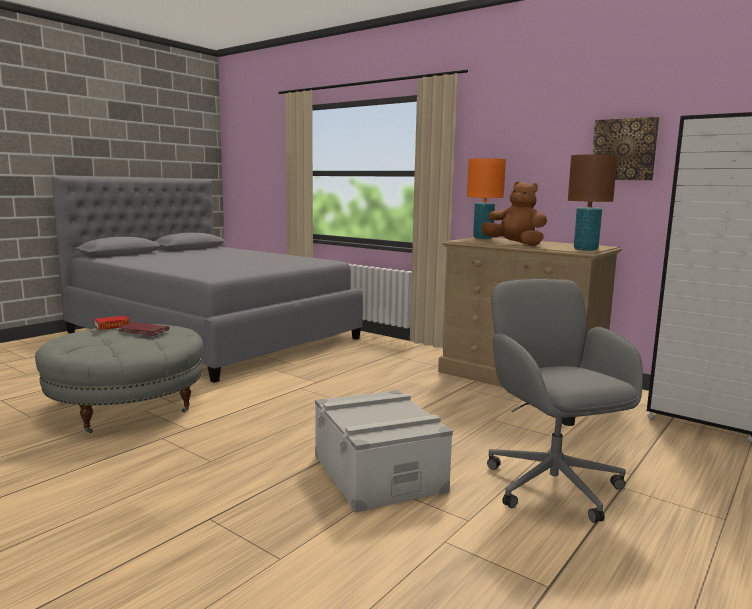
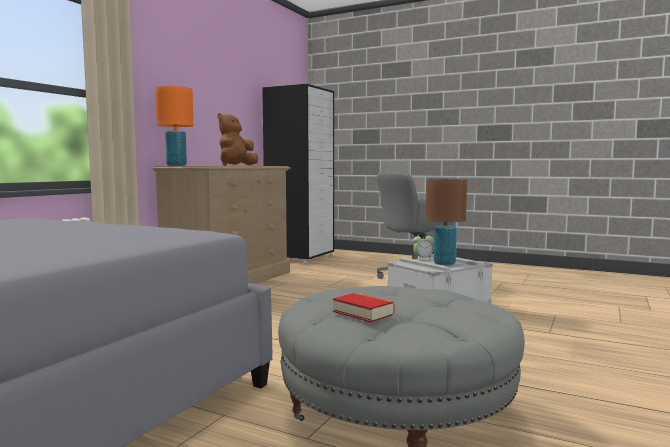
camera: 100 degrees left, 5 degrees down
red book [117,322,169,336] -> none
brown table lamp [568,154,618,251] -> brown table lamp moved to [426,179,467,265]
picture [592,117,659,180] -> none
none -> alarm clock [413,234,434,261]

